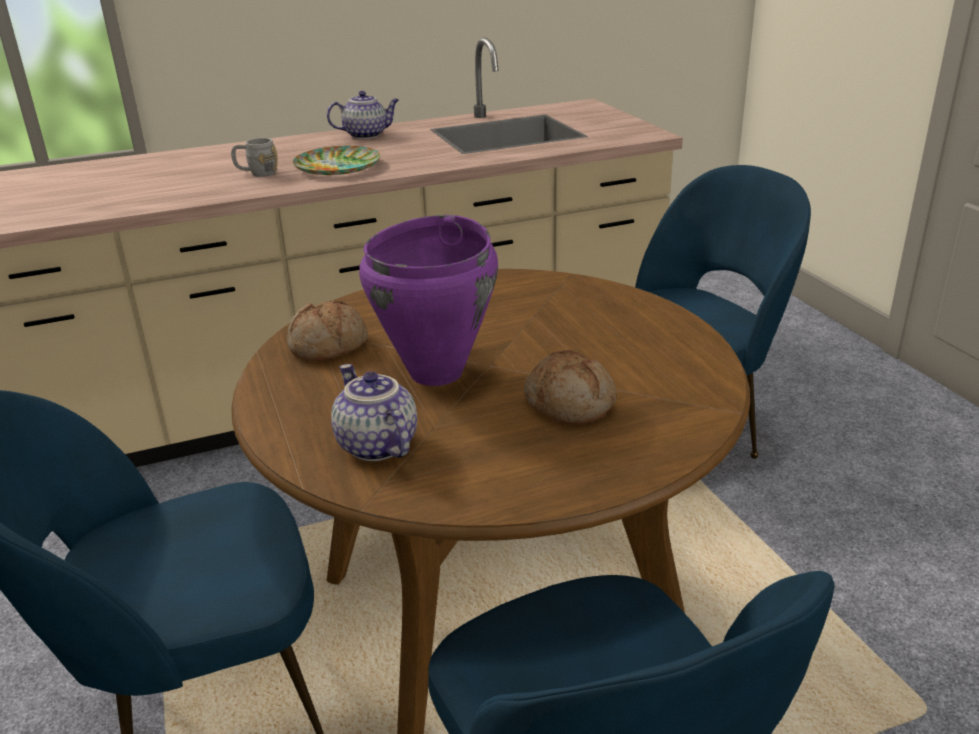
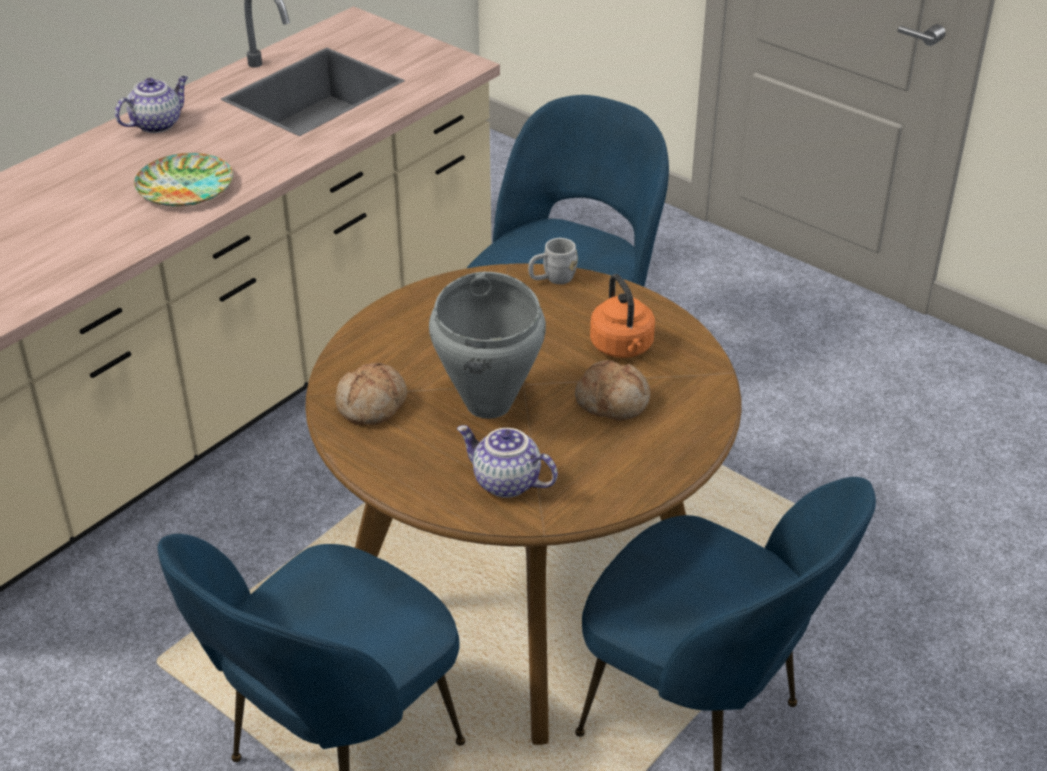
camera: 30 degrees left, 10 degrees up
grey mug [231,138,278,177] -> grey mug moved to [528,238,578,284]
purple cooking pot [359,215,498,386] -> grey cooking pot [429,272,546,419]
none -> orange kettle [590,274,655,358]

